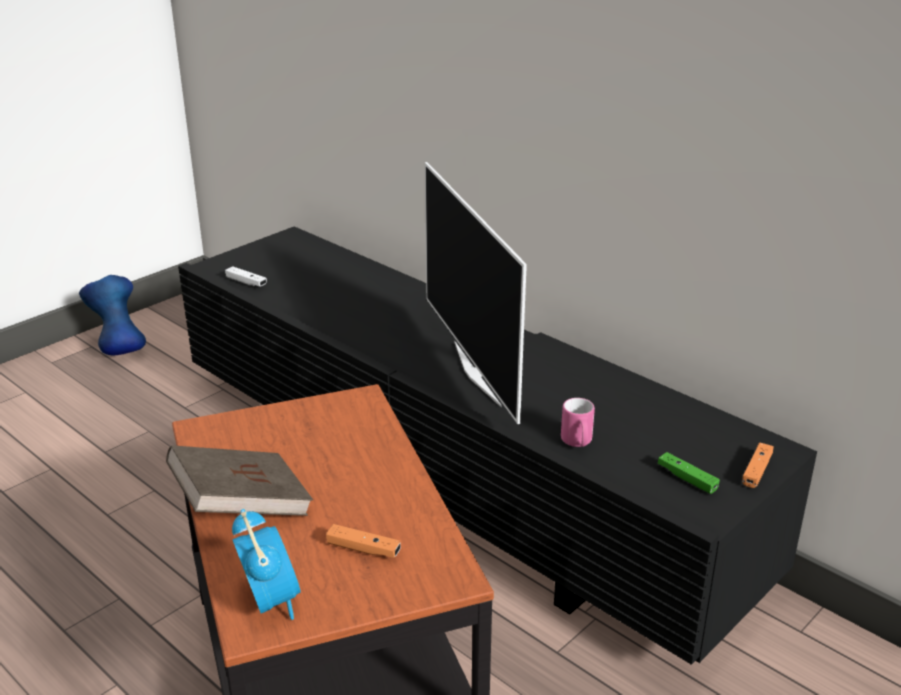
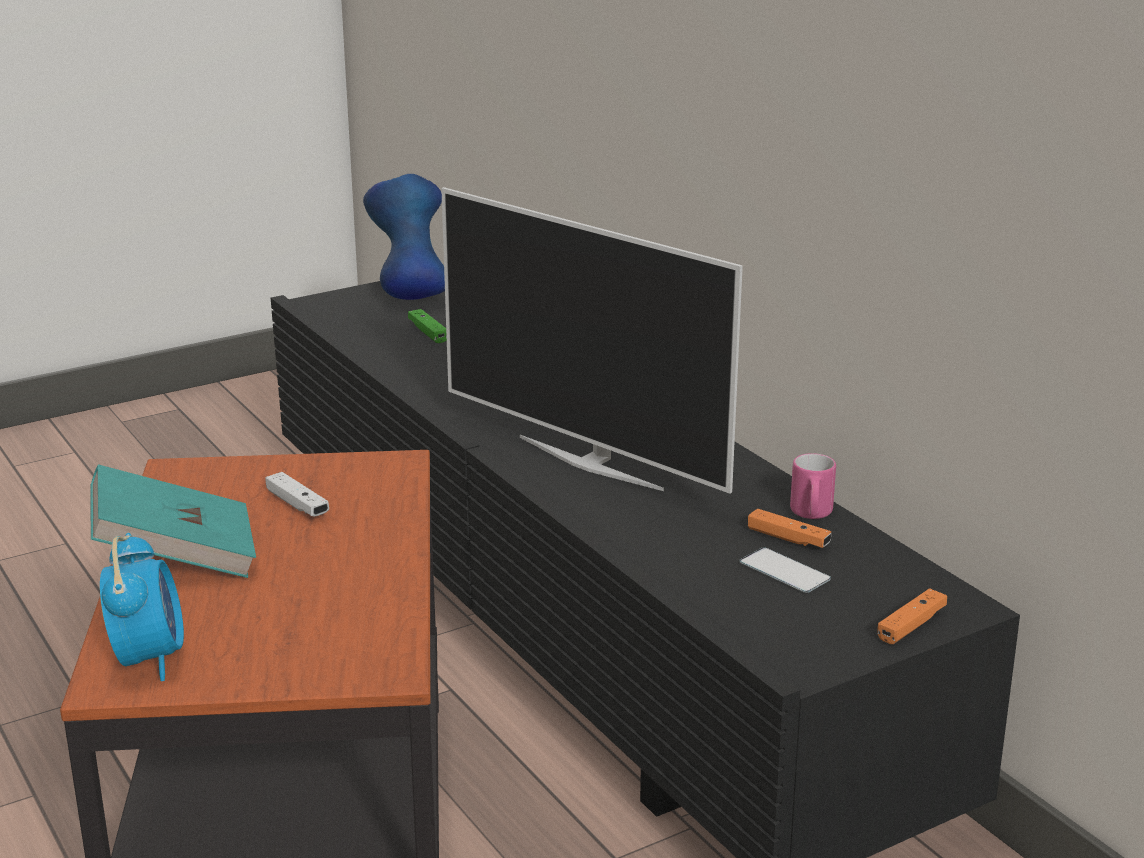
camera: 15 degrees right, 5 degrees down
blue vase [79,275,146,355] -> blue vase moved to [363,174,445,300]
brown book [166,445,313,516] -> turquoise book [90,464,256,578]
white game controller [225,266,267,287] -> white game controller moved to [266,472,329,517]
orange game controller [326,524,401,558] -> orange game controller moved to [748,508,831,548]
television [425,162,527,424] -> television turned 45 degrees counterclockwise [441,187,743,494]
pink mug [561,398,595,447] -> pink mug moved to [790,453,836,519]
green game controller [658,452,720,494] -> green game controller moved to [408,309,447,343]
none -> phone [739,547,831,593]

